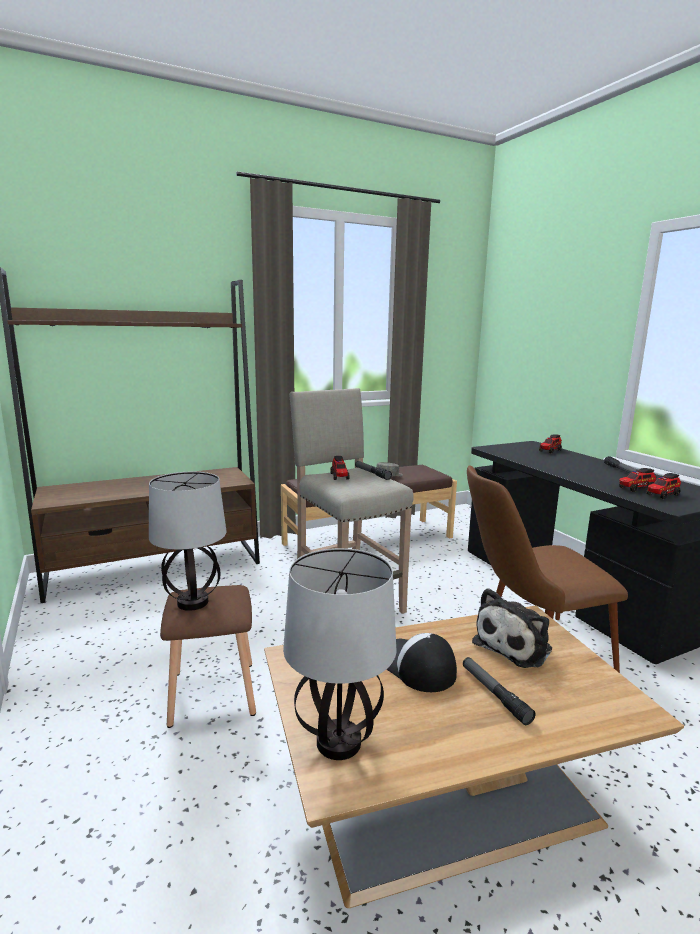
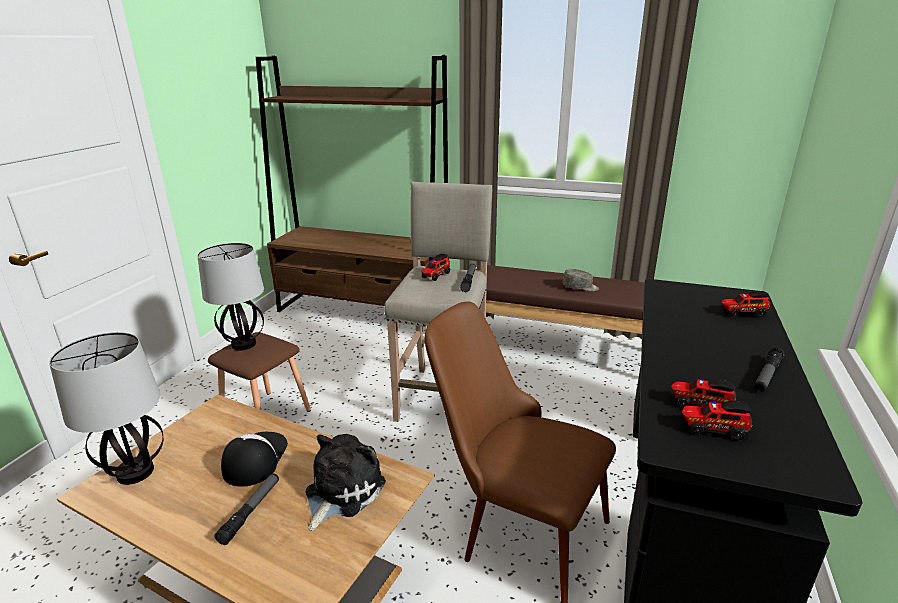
camera: 45 degrees right, 10 degrees up
plush toy [472,588,552,668] -> plush toy turned 120 degrees clockwise [306,434,386,531]

